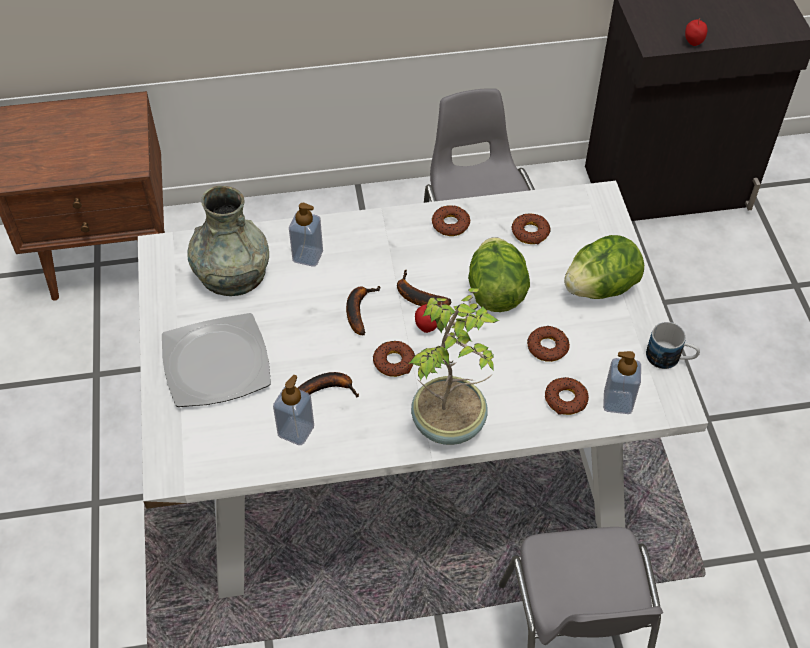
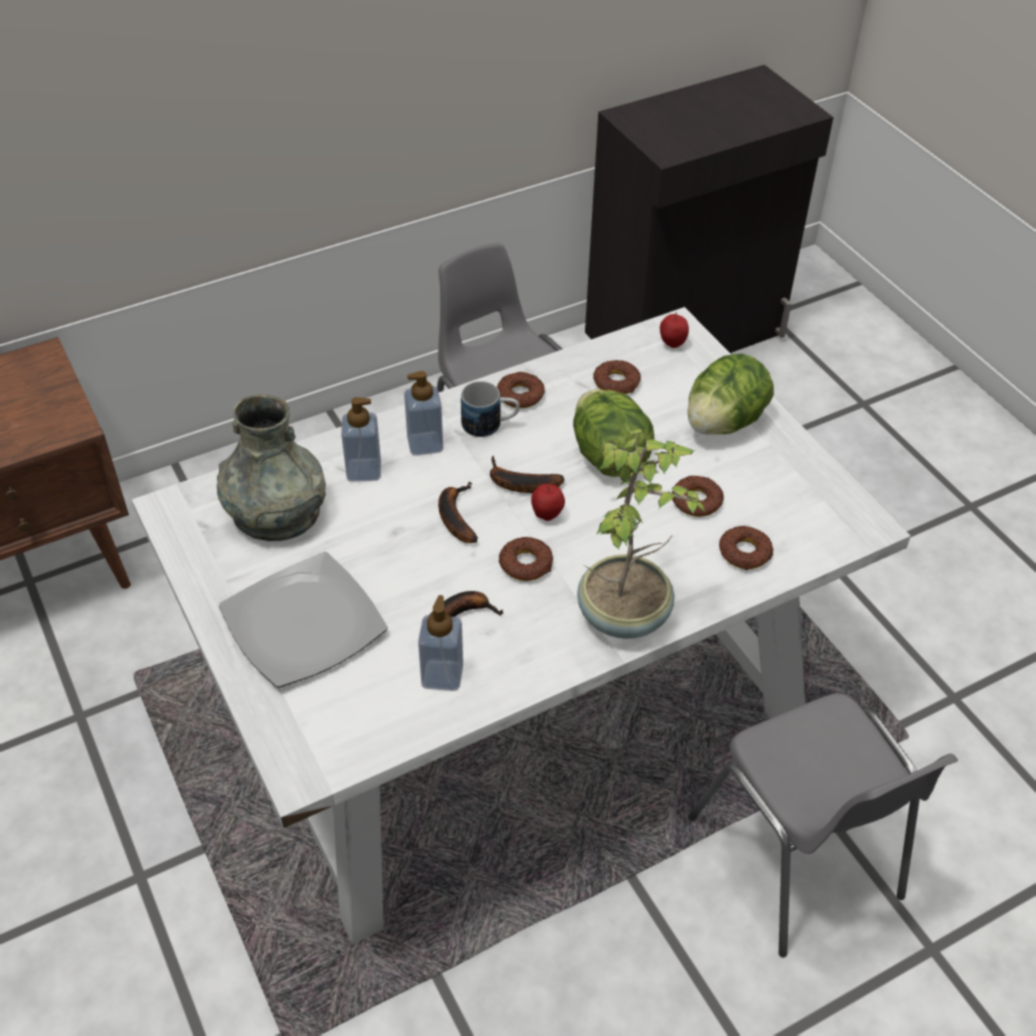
camera: 20 degrees left, 5 degrees down
soap dispenser [603,351,641,414] -> soap dispenser moved to [404,371,443,456]
mug [646,322,700,369] -> mug moved to [461,381,520,437]
apple [685,18,707,46] -> apple moved to [660,313,689,348]

